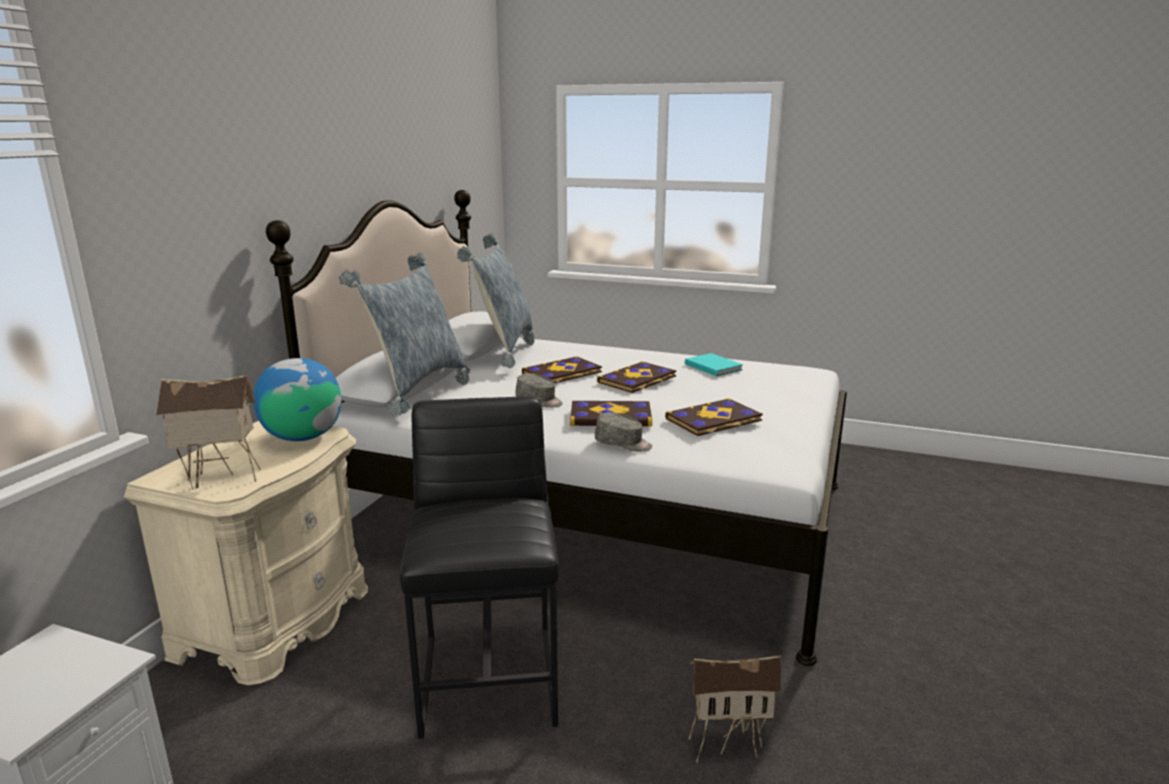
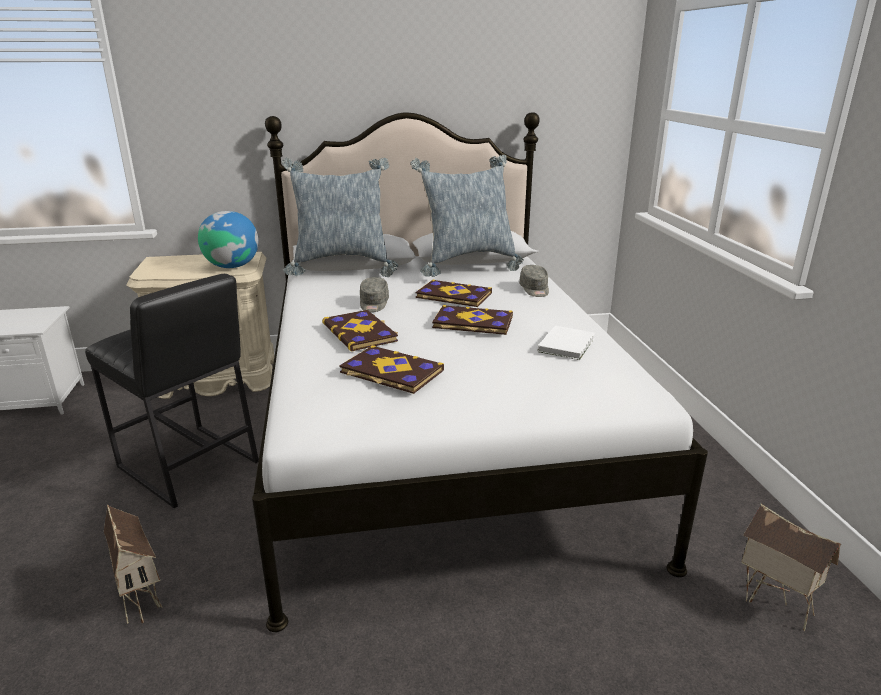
camera: 60 degrees right, 5 degrees up
toy house [156,375,261,490] -> toy house moved to [741,504,841,631]
black chair [400,396,559,739] -> black chair turned 75 degrees clockwise [85,274,259,508]
grey cap [595,413,652,452] -> grey cap moved to [519,265,549,297]
turquoise book [685,353,743,376] -> white book [538,326,595,360]

